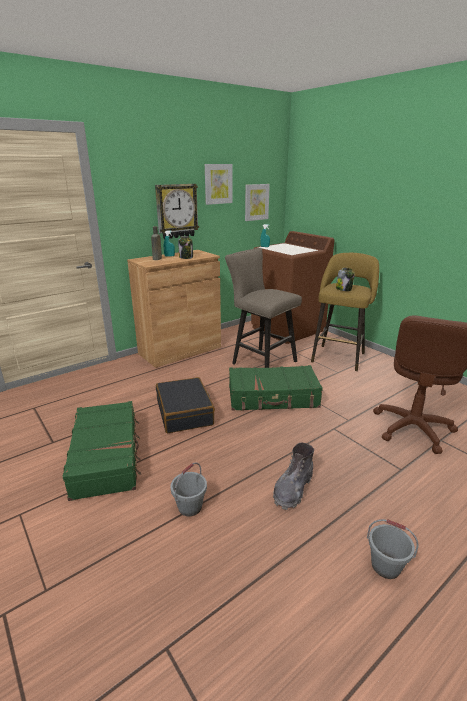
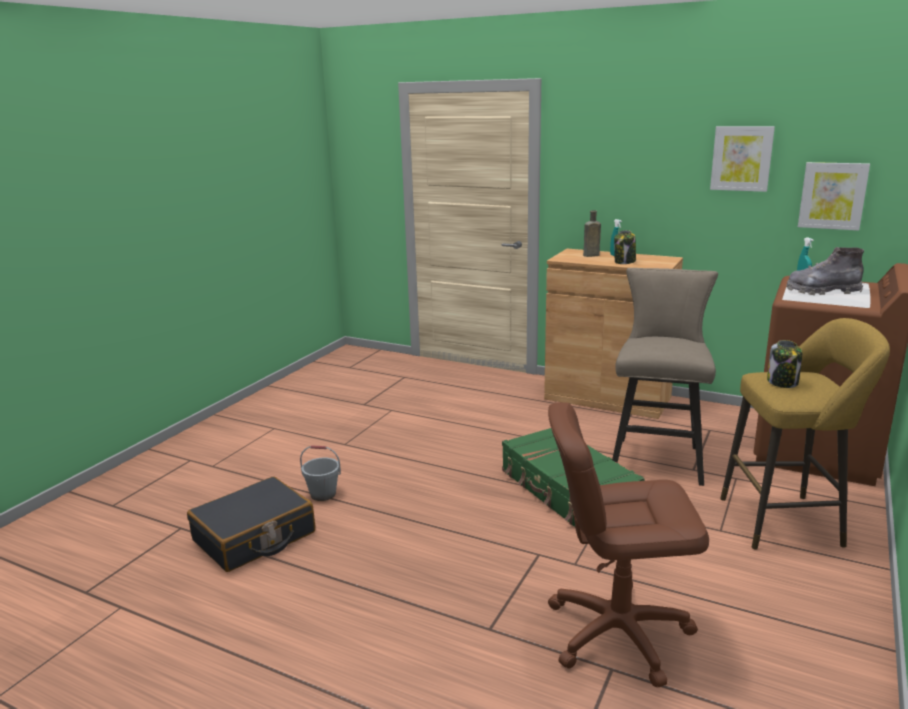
camera: 65 degrees right, 5 degrees down
green suitcase [62,401,141,501] -> none
wall clock [155,184,199,239] -> none
black suitcase [156,377,215,433] -> black suitcase moved to [187,477,315,572]
grey boot [273,443,314,510] -> grey boot moved to [786,247,864,295]
grey bucket [367,519,419,579] -> none

